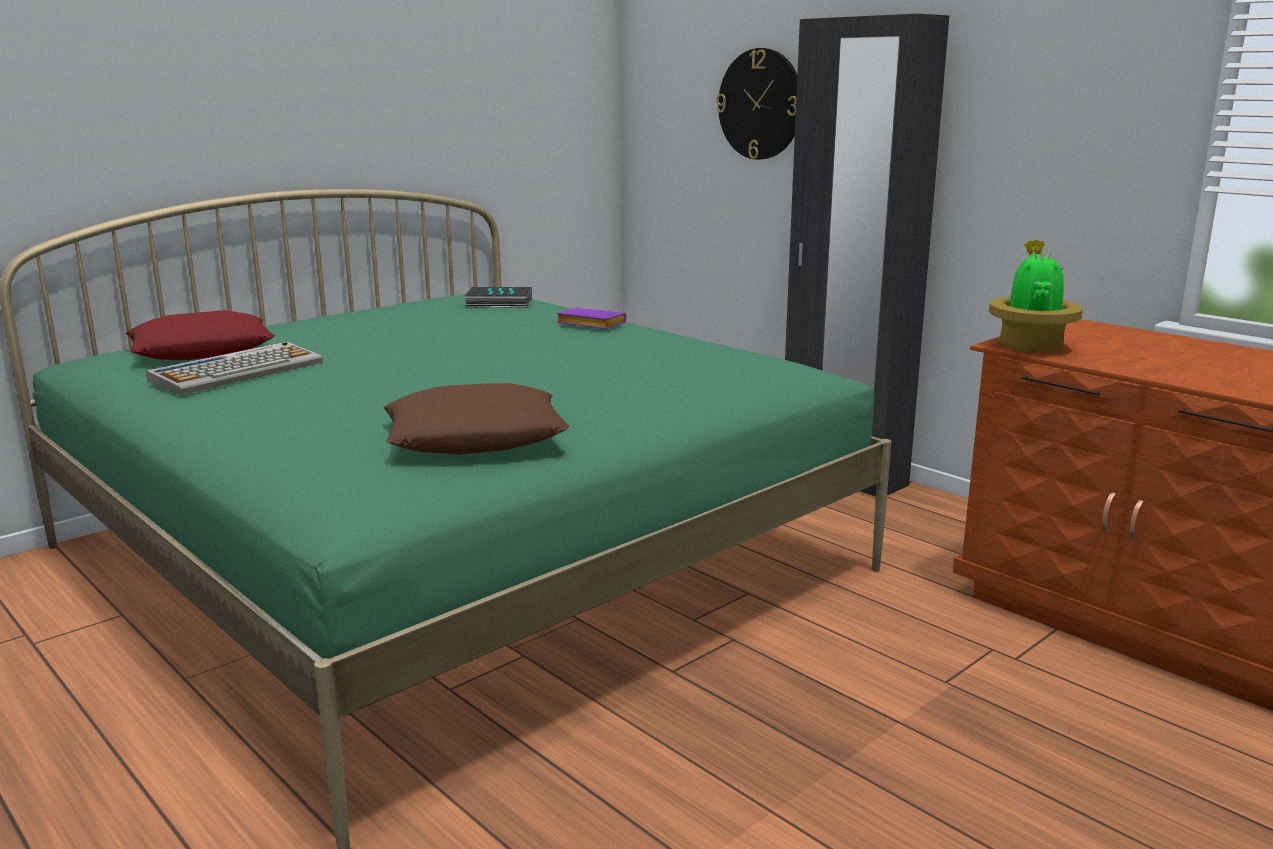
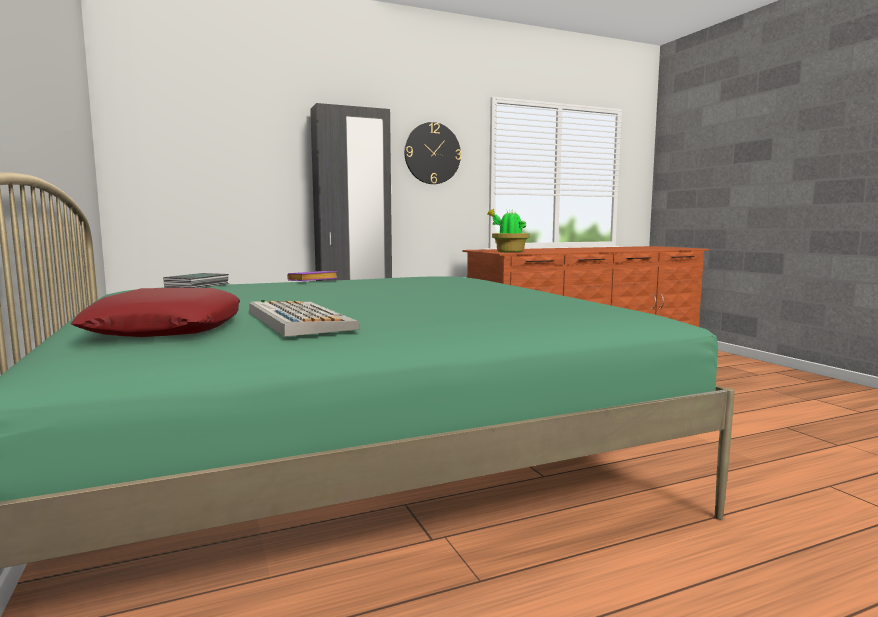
camera: 70 degrees left, 10 degrees down
brown pillow [384,383,569,455] -> none
wall clock [716,48,797,160] -> wall clock moved to [404,122,461,184]

